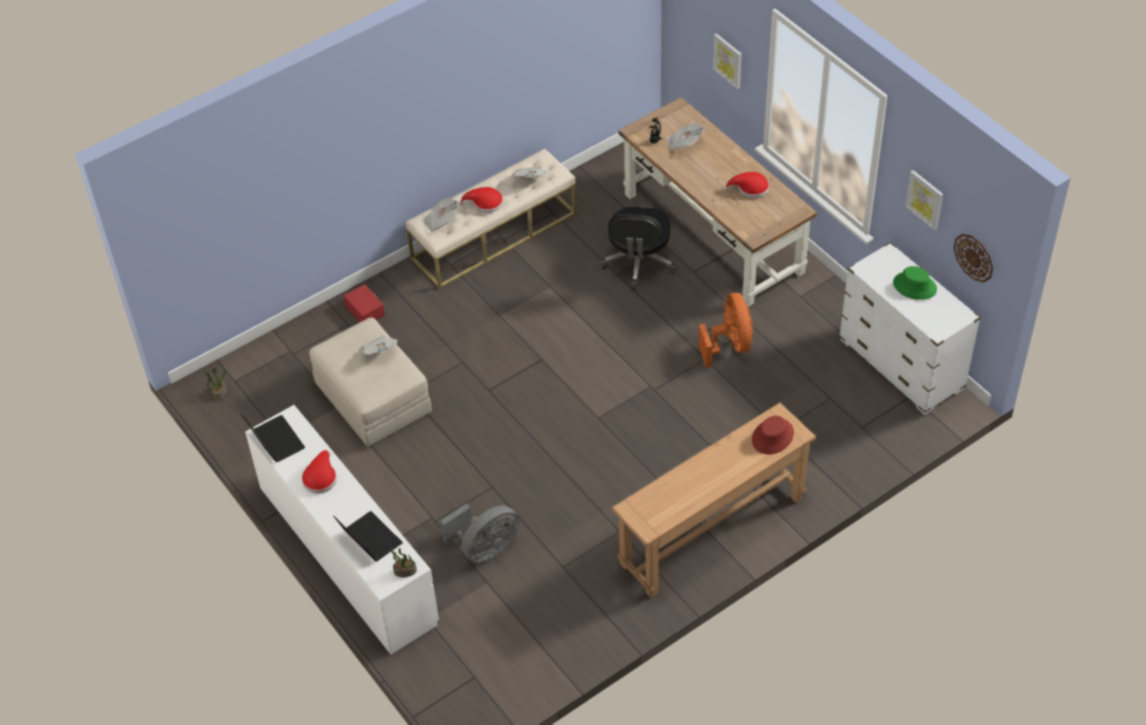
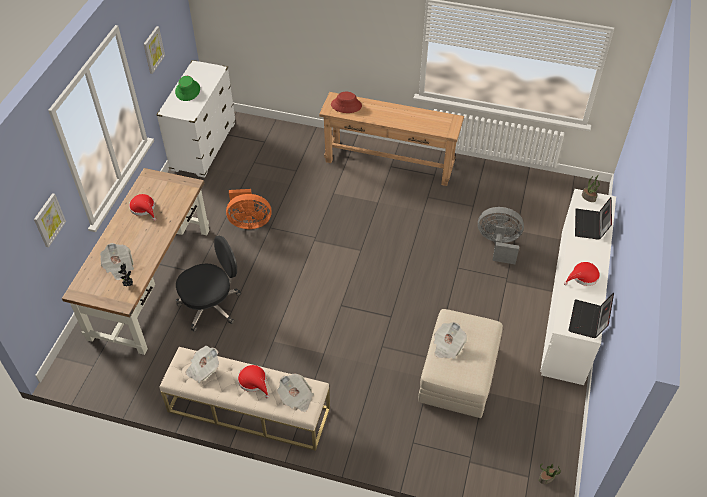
camera: 130 degrees left, 0 degrees up
red storage box [344,284,385,322] -> none
orange fan [699,293,753,368] -> orange fan turned 135 degrees counterclockwise [226,189,272,229]
wall clock [954,234,993,283] -> none

